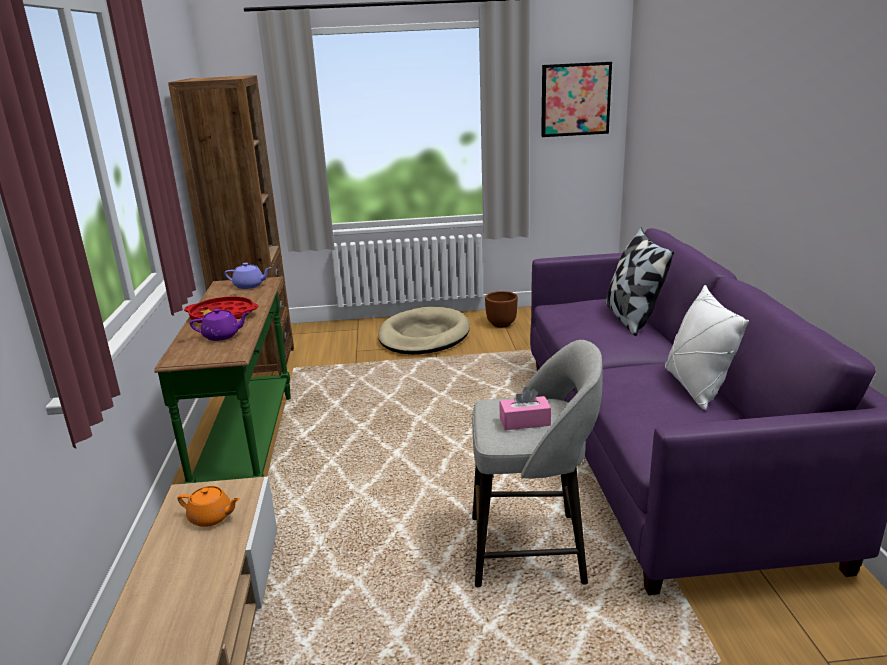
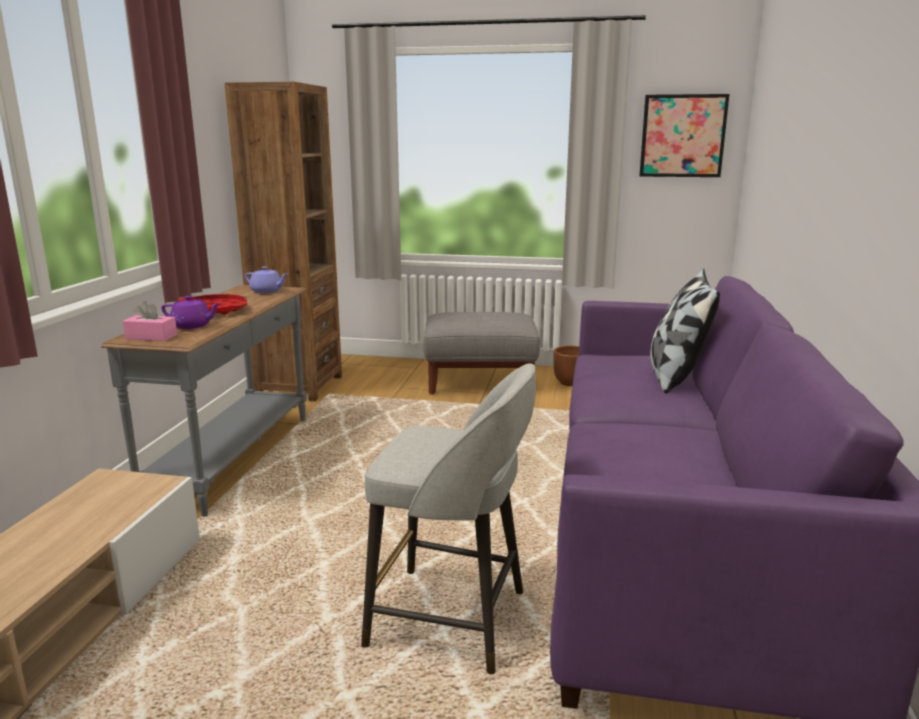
camera: 15 degrees right, 5 degrees down
green console table [154,277,291,484] -> grey console table [101,285,307,517]
orange teapot [178,486,240,527] -> none
beige dog bed [378,307,470,355] -> grey ottoman [423,312,540,394]
pink tissue box [499,387,551,430] -> pink tissue box moved to [123,301,177,341]
white pillow [665,285,749,410] -> none

